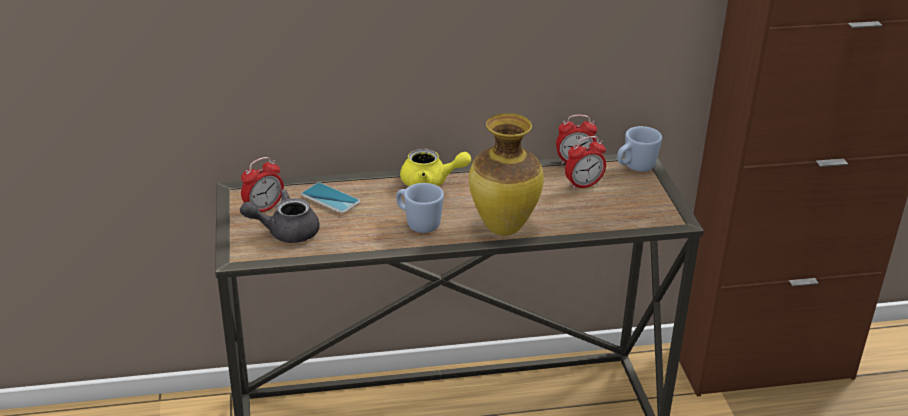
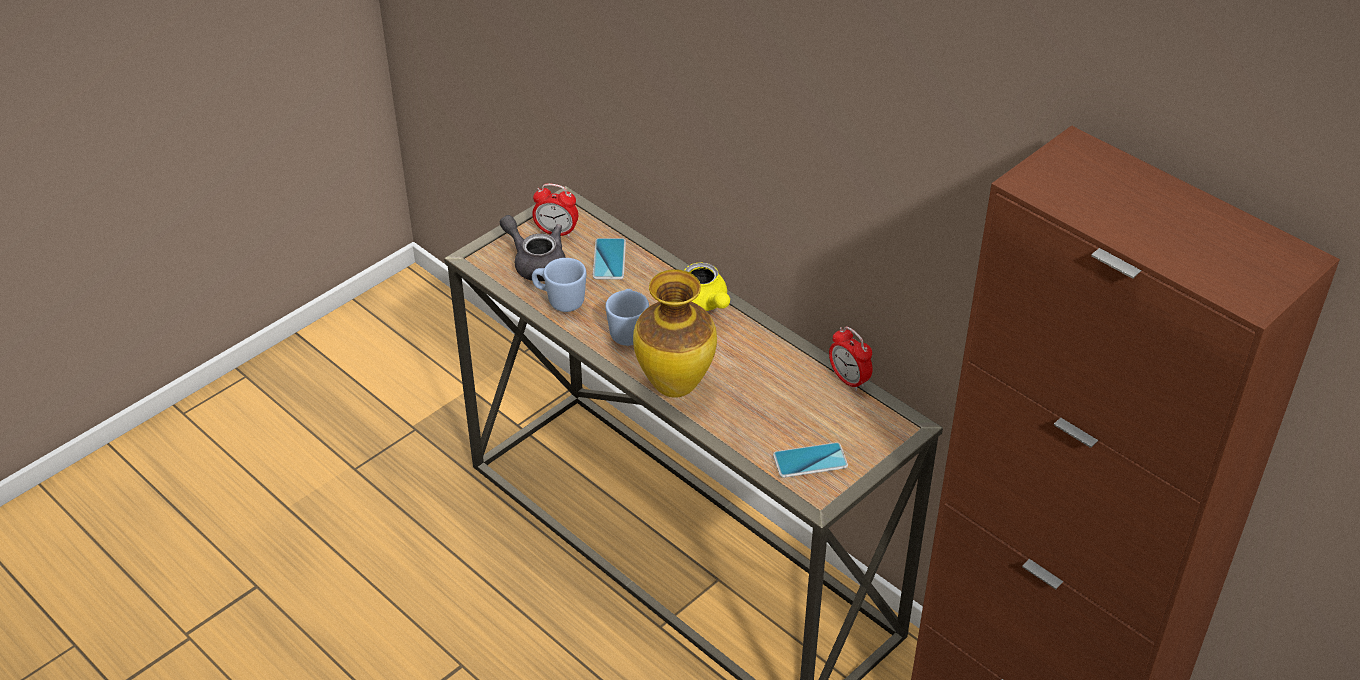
camera: 55 degrees right, 10 degrees up
alarm clock [565,136,606,190] -> none
blue mug [617,126,662,172] -> blue mug moved to [532,258,586,312]
none -> phone [773,442,848,478]

